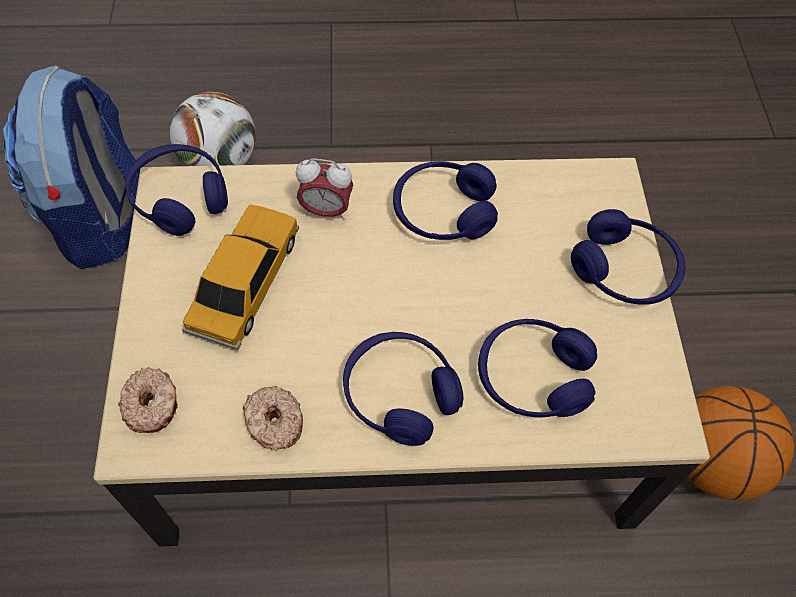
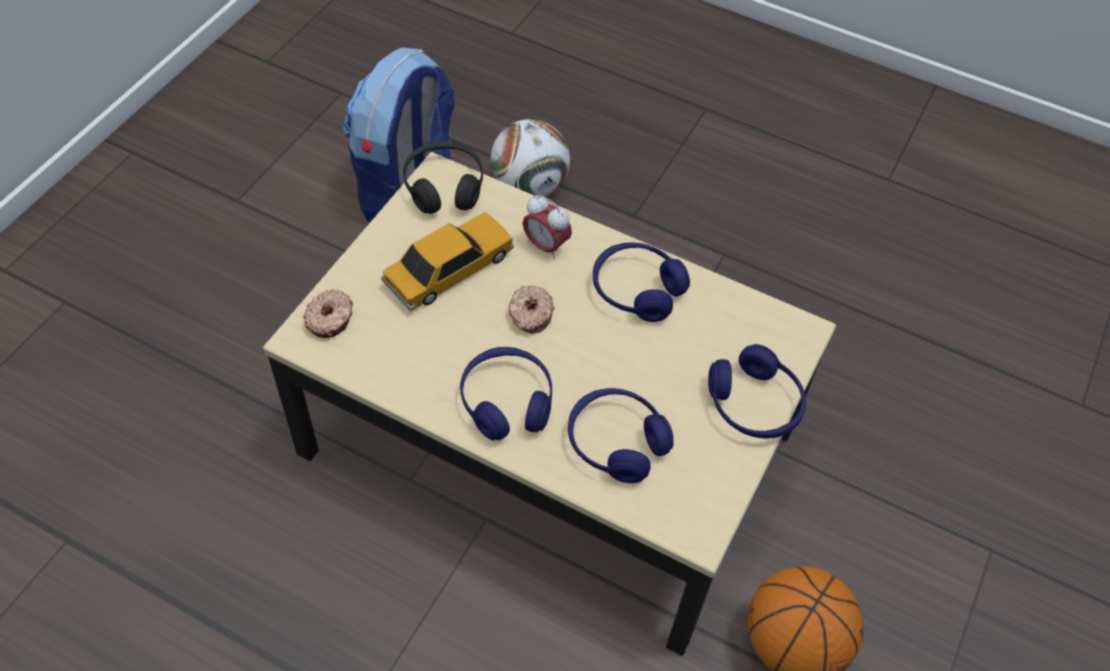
camera: 30 degrees right, 5 degrees down
blue headphones [125,144,228,236] -> black headphones [403,140,483,214]
donut [243,386,303,451] -> donut moved to [509,285,554,334]

